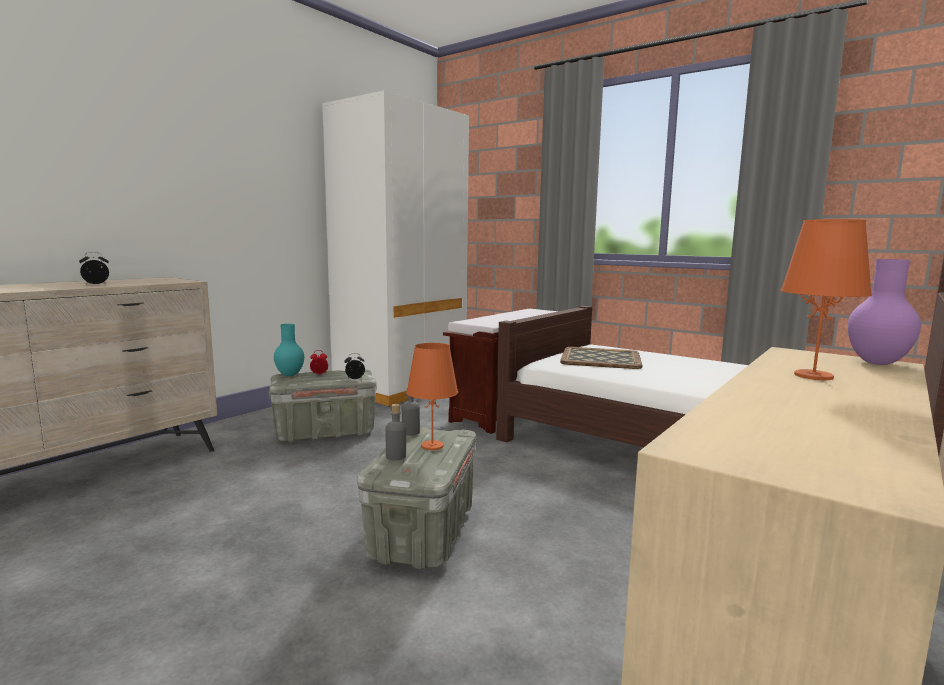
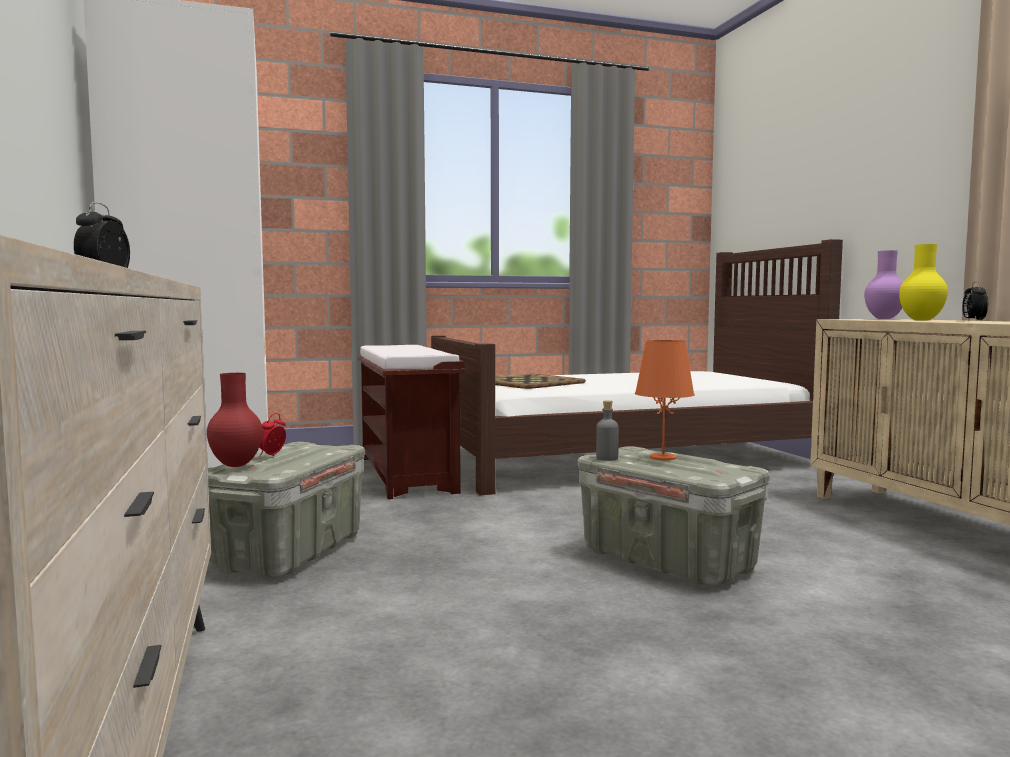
camera: 55 degrees left, 5 degrees down
turquoise vase [274,324,304,376] -> red vase [207,373,263,467]
alarm clock [345,353,365,379] -> alarm clock moved to [962,282,988,321]
grey bottle [386,404,406,461] -> none
orange table lamp [780,219,872,380] -> yellow vase [899,244,948,321]

